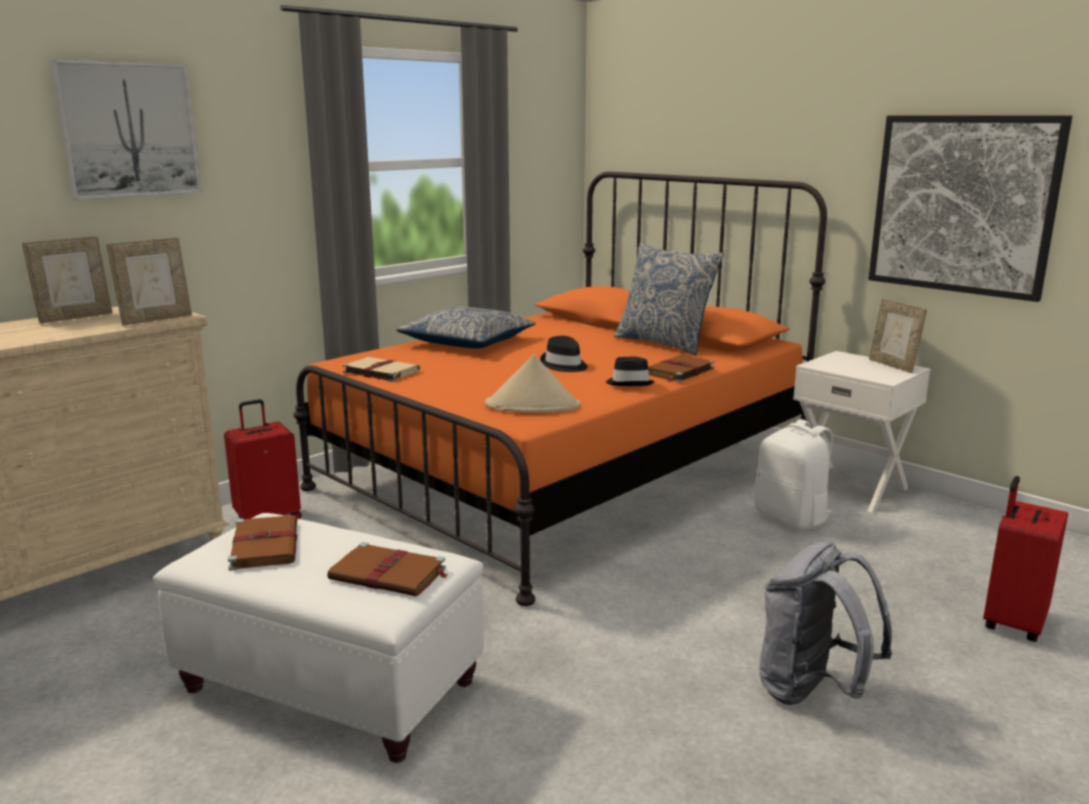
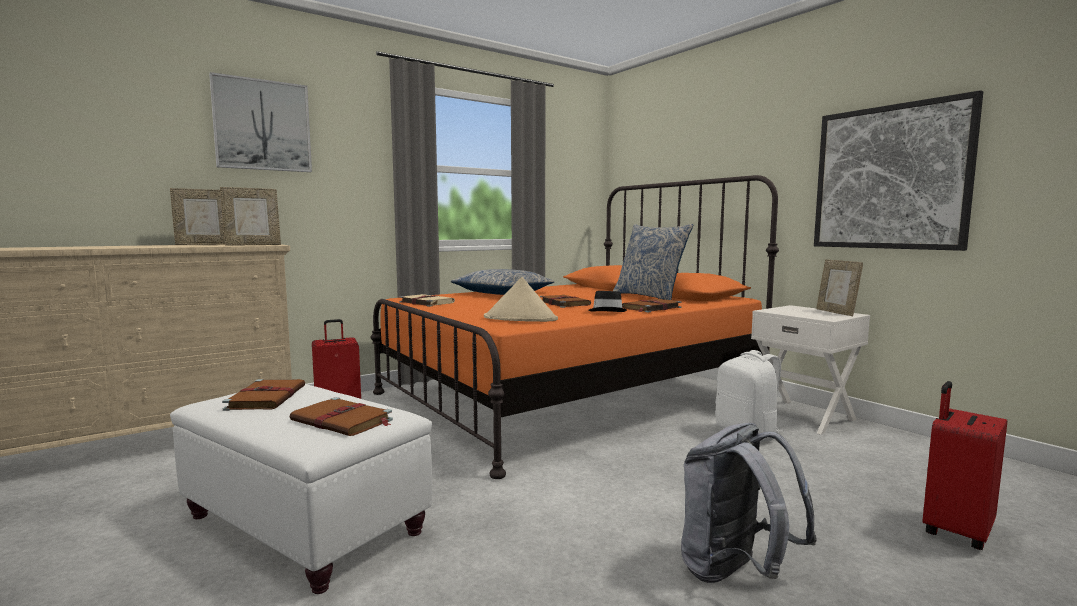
camera: 10 degrees right, 10 degrees down
black hat [540,336,588,372] -> brown book [540,295,591,308]

